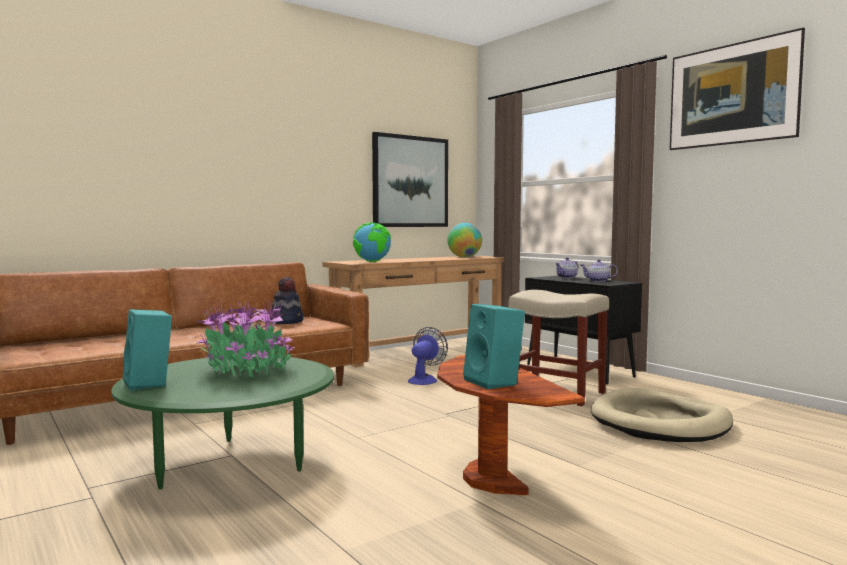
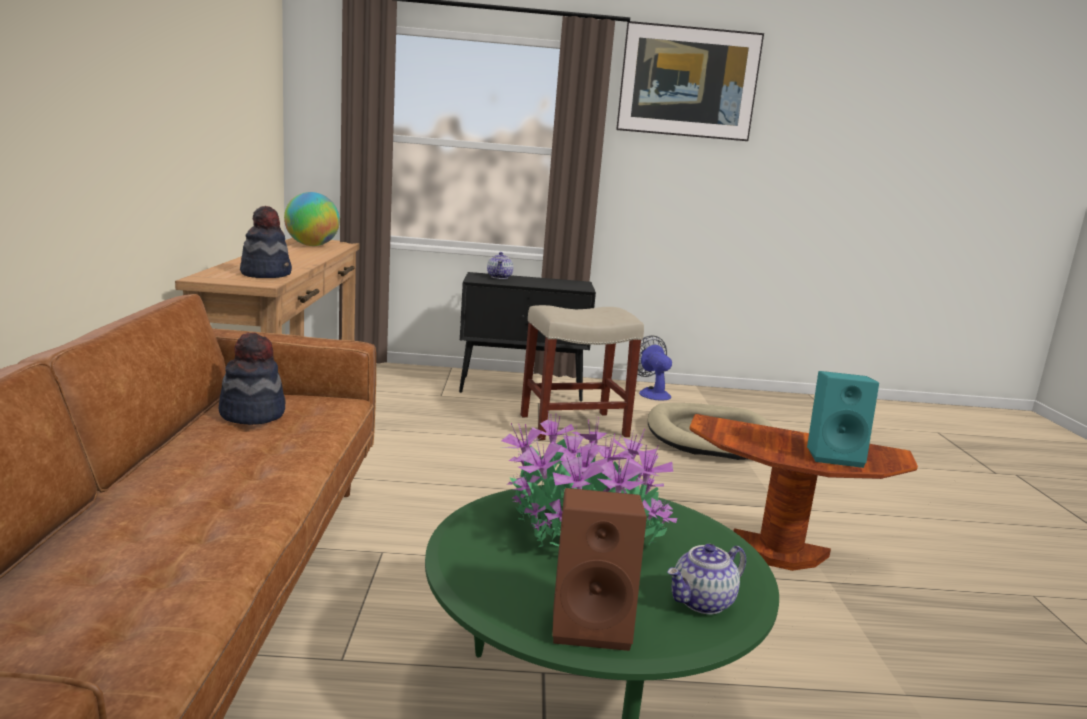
camera: 55 degrees left, 10 degrees up
turquoise speaker [123,309,172,391] -> brown speaker [552,488,647,651]
globe [353,222,391,262] -> hat [240,206,292,278]
picture [372,132,448,227] -> none
fan [408,327,448,385] -> fan moved to [637,335,672,401]
teapot [581,260,618,282] -> teapot moved to [667,544,746,614]

